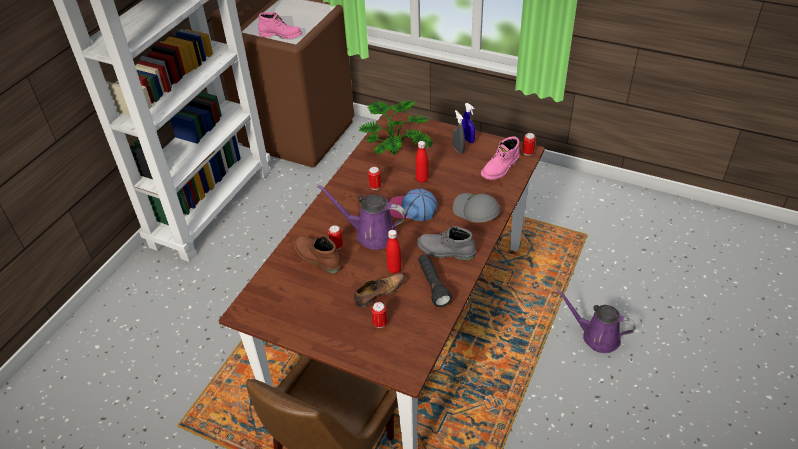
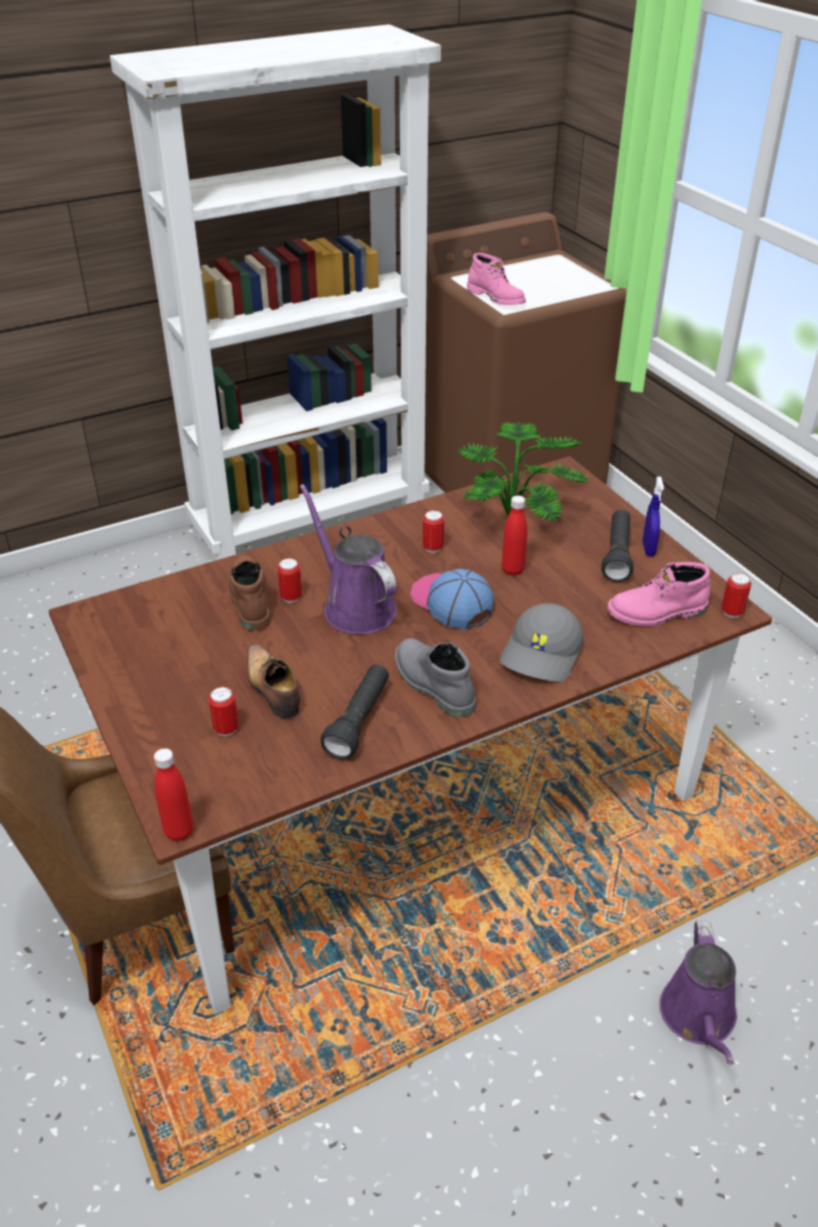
camera: 35 degrees right, 5 degrees down
shoe [354,274,406,308] -> shoe turned 120 degrees counterclockwise [247,645,300,718]
red bottle [386,230,401,274] -> red bottle moved to [154,748,193,841]
grey spray bottle [452,110,465,154] -> black flashlight [601,510,633,582]
grey cap [453,193,500,223] -> grey cap turned 150 degrees counterclockwise [500,603,583,682]
purple watering can [557,289,636,353] -> purple watering can turned 150 degrees counterclockwise [659,921,737,1064]

